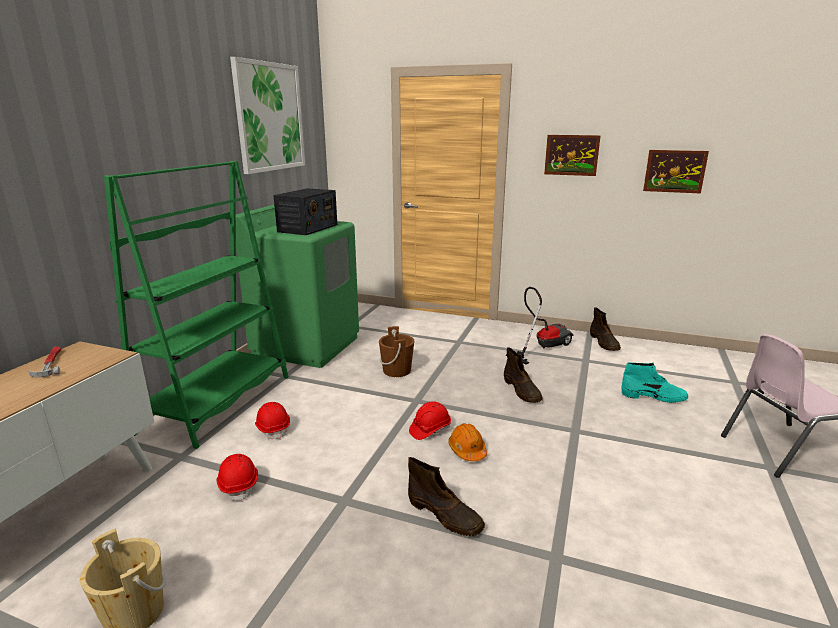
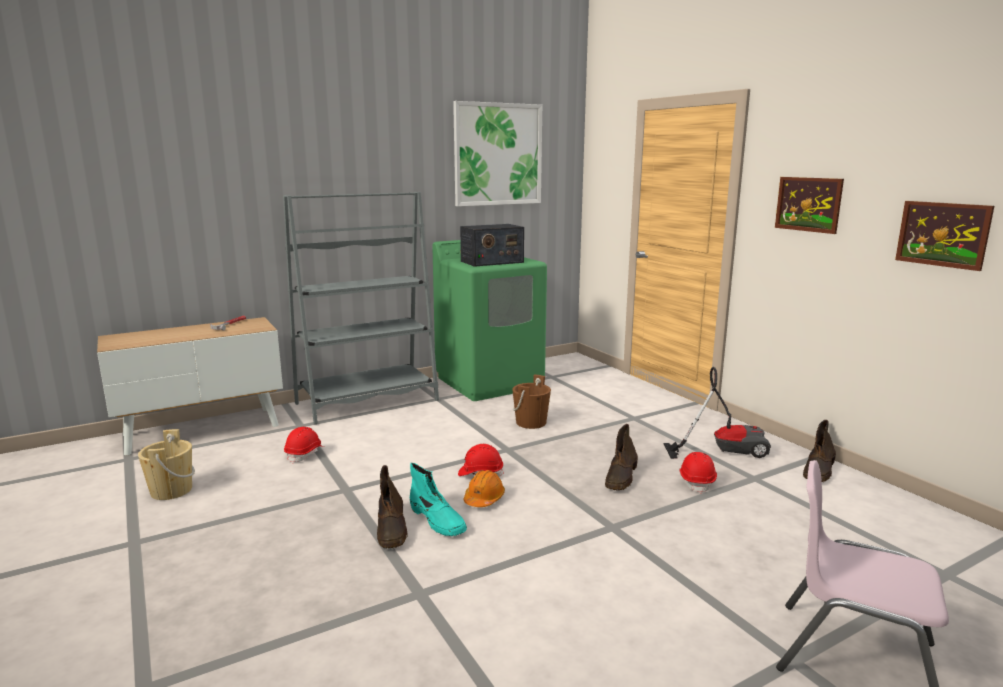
camera: 40 degrees right, 5 degrees down
green bookcase [104,161,289,449] -> grey bookcase [283,192,439,424]
red hard hat [255,402,290,440] -> red hard hat moved to [679,452,717,493]
turquoise boot [622,362,688,403] -> turquoise boot moved to [410,463,467,536]

